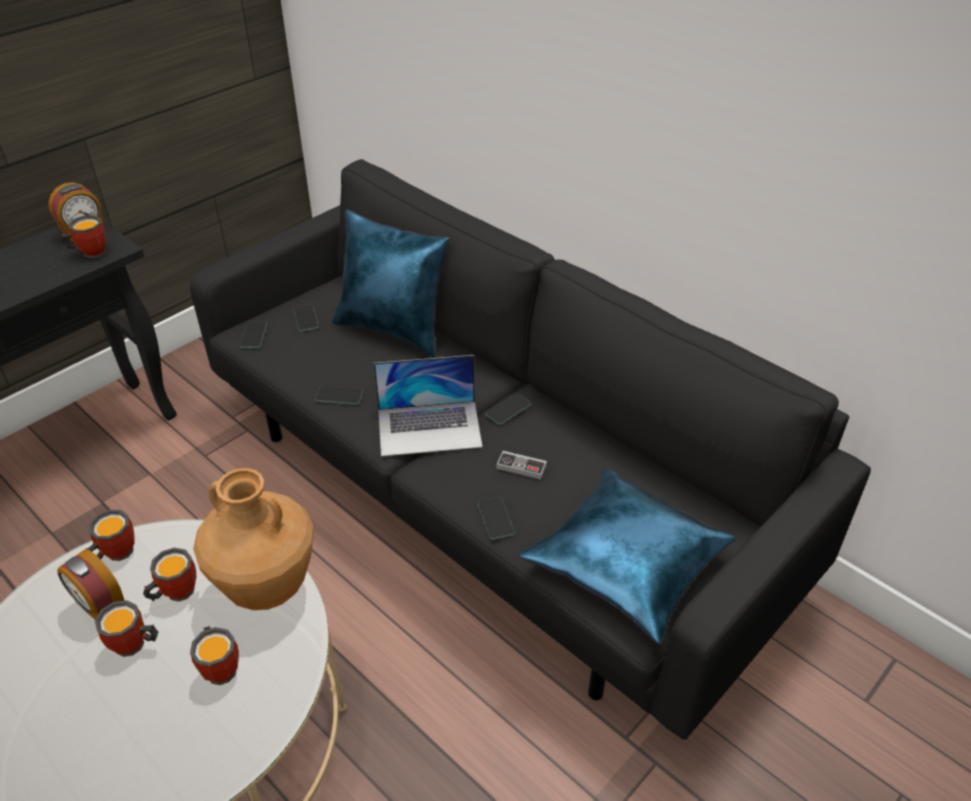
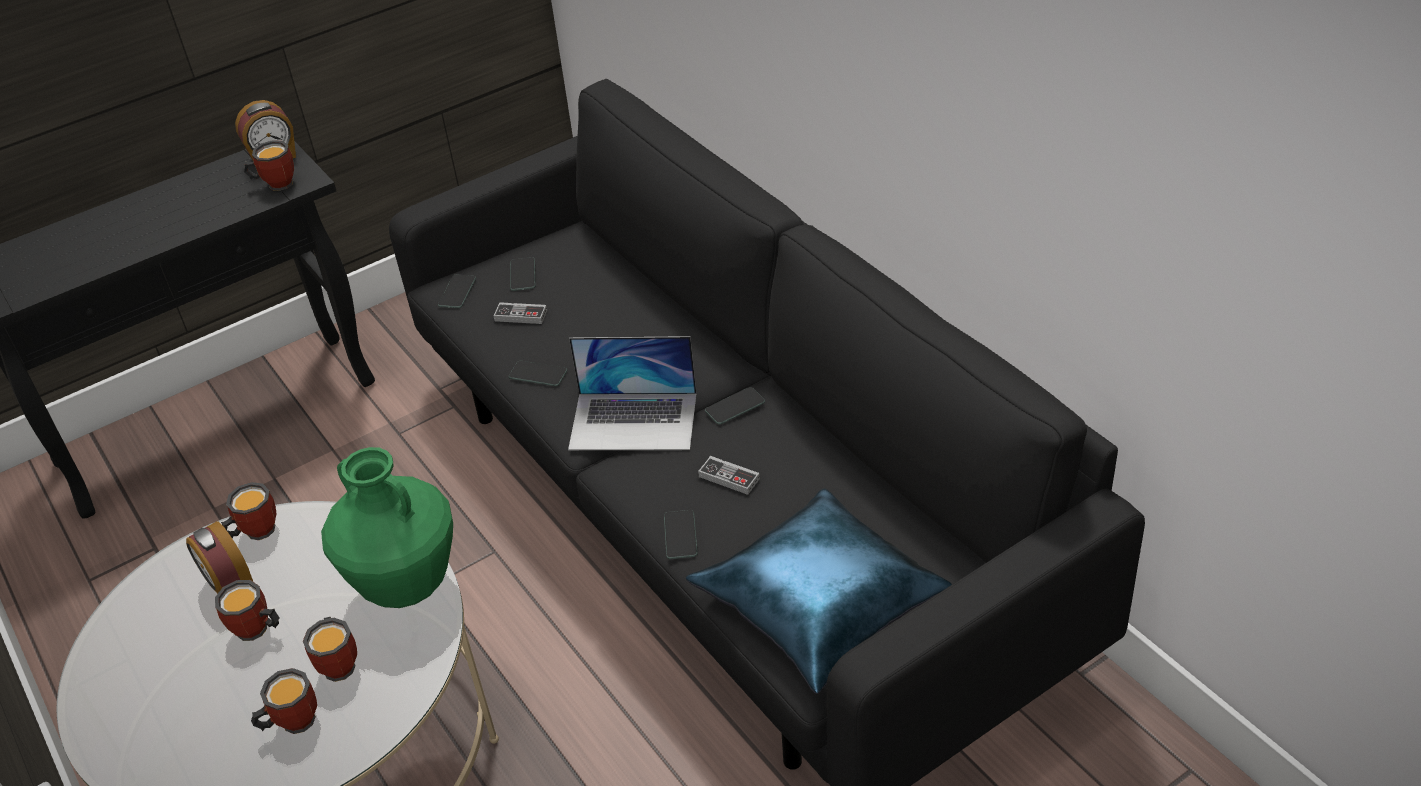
camera: 15 degrees right, 0 degrees up
mug [143,548,196,602] -> mug moved to [251,668,317,734]
brown vase [193,468,314,610] -> green vase [321,447,453,608]
blue pillow [332,209,450,358] -> none
none -> game controller [494,302,547,324]

